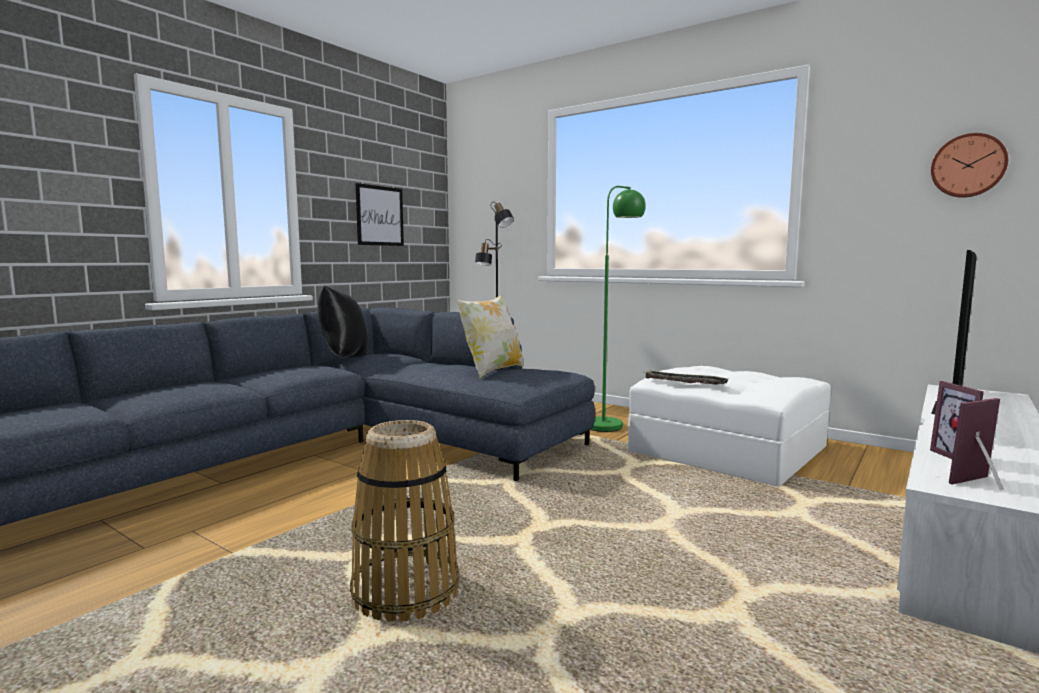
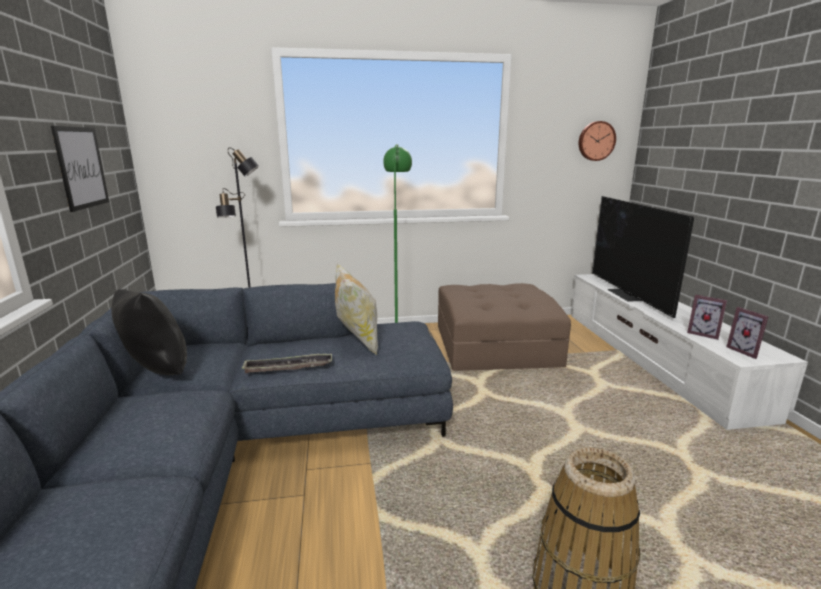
camera: 45 degrees left, 10 degrees up
white ottoman [628,366,831,486] -> brown ottoman [438,283,571,371]
tray [643,370,730,385] -> tray moved to [241,353,332,373]
picture frame [949,398,1004,490] -> picture frame turned 45 degrees counterclockwise [727,307,768,359]

